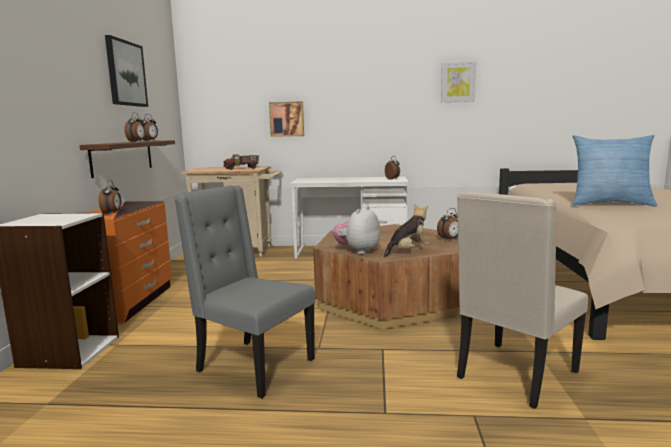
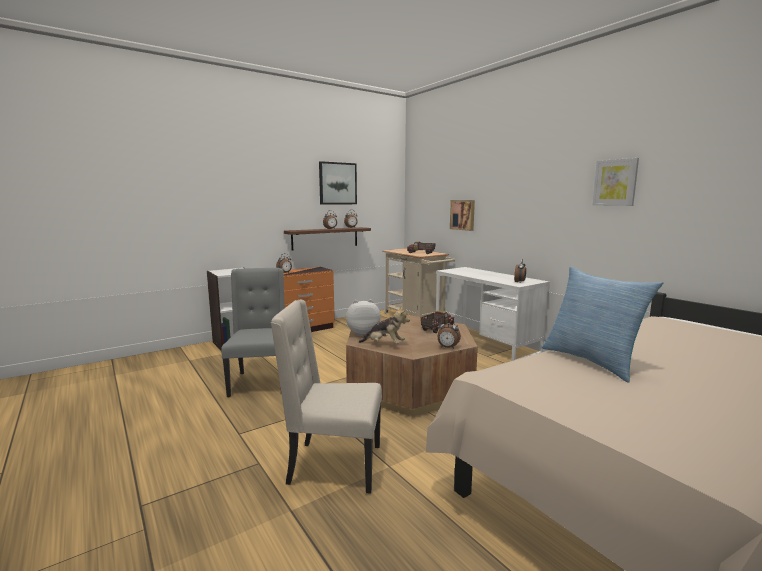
camera: 50 degrees right, 0 degrees up
none -> toy truck [420,311,454,333]

